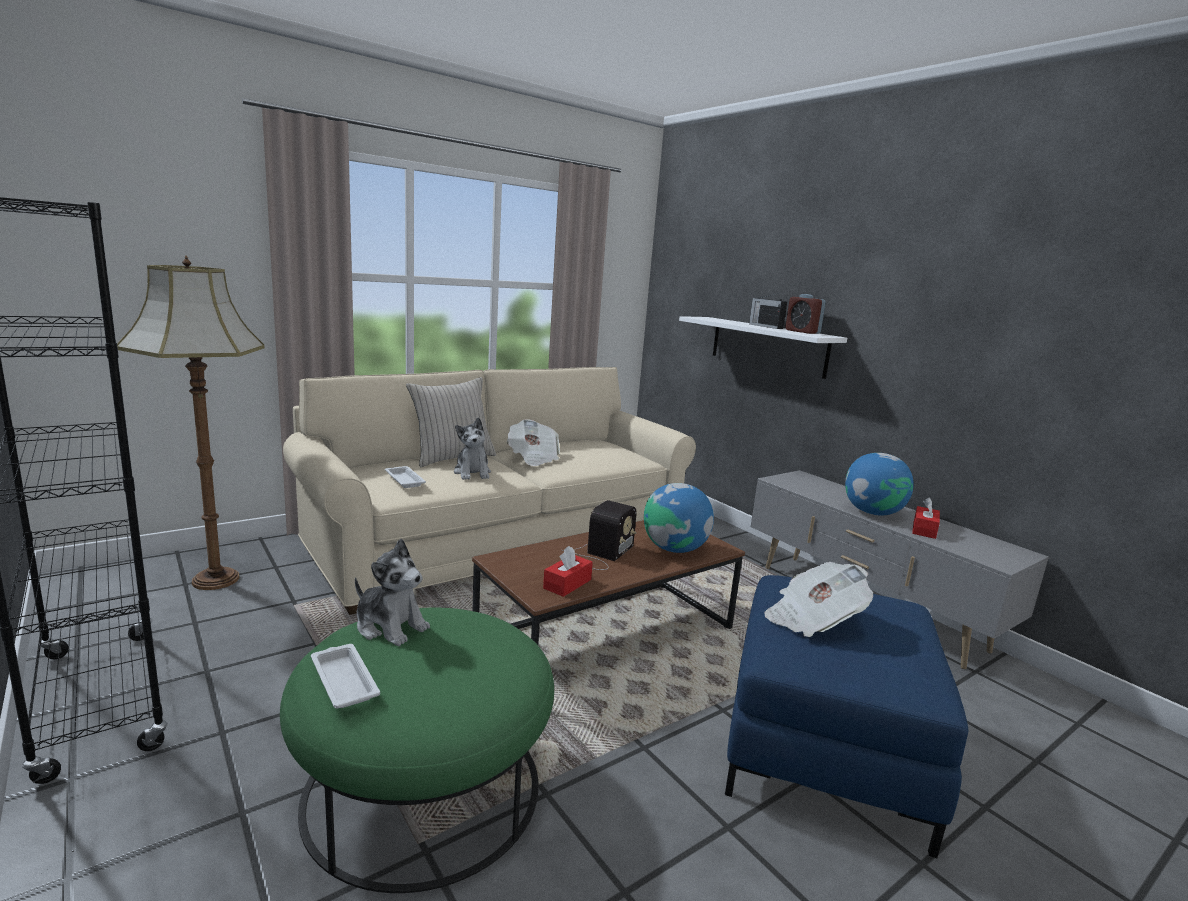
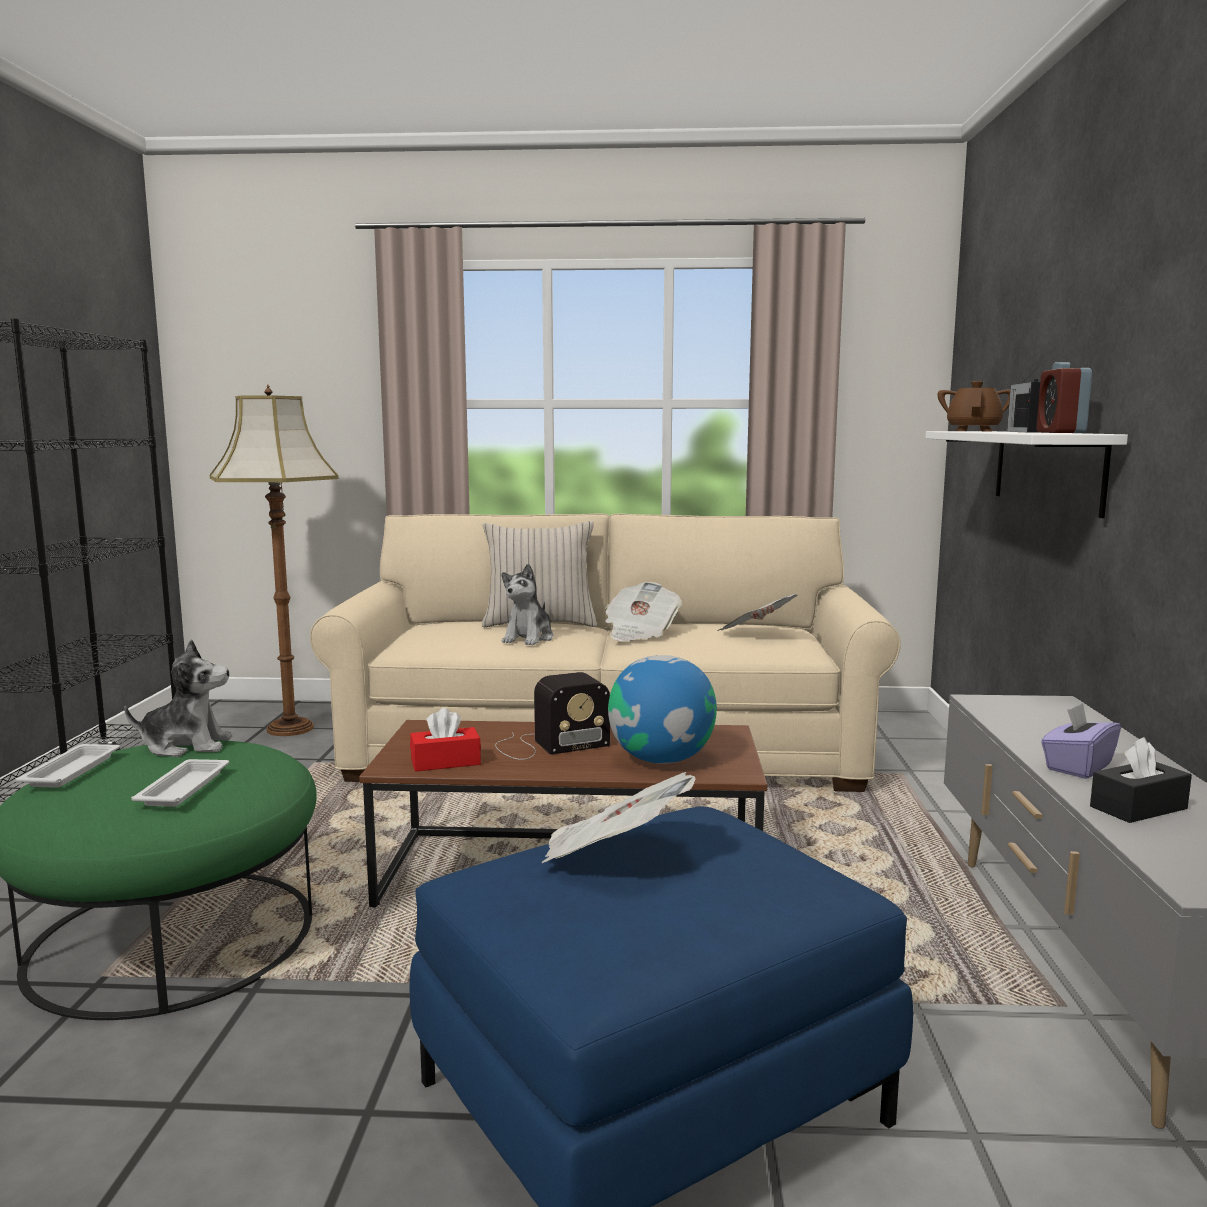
camera: 40 degrees right, 5 degrees down
plush toy [355,539,430,646] -> plush toy turned 75 degrees counterclockwise [124,639,232,757]
white tray [385,466,426,488] -> white tray moved to [131,759,229,807]
globe [845,453,914,516] -> purple tissue box [1041,703,1121,779]
red tissue box [912,497,940,539] -> black tissue box [1090,737,1192,823]
none -> newspaper [717,593,798,631]
none -> brown teapot [937,381,1010,431]

